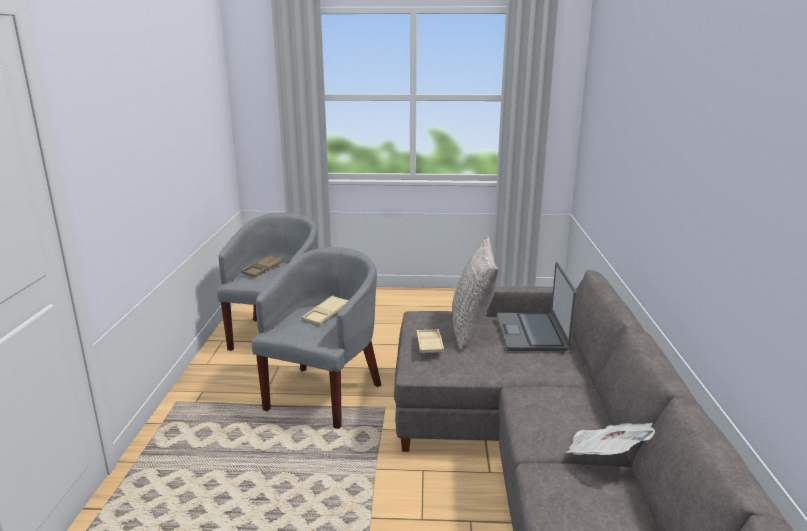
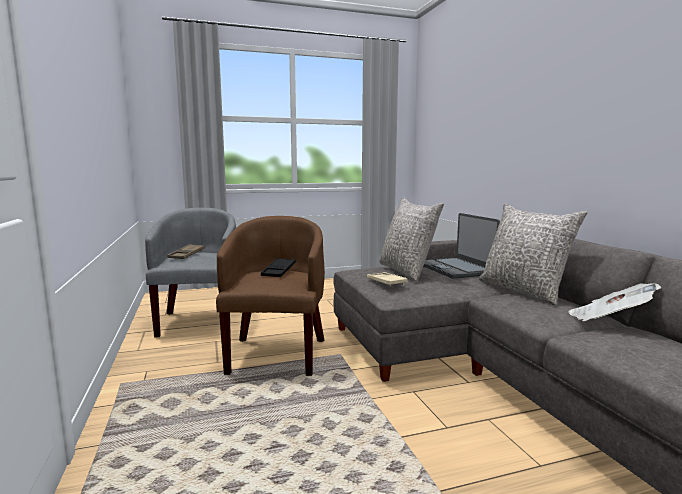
camera: 20 degrees left, 10 degrees down
grey armchair [252,247,382,429] -> brown armchair [216,216,325,376]
beige tray [302,295,349,325] -> black tray [261,258,296,277]
none -> grey pillow [479,203,587,306]

